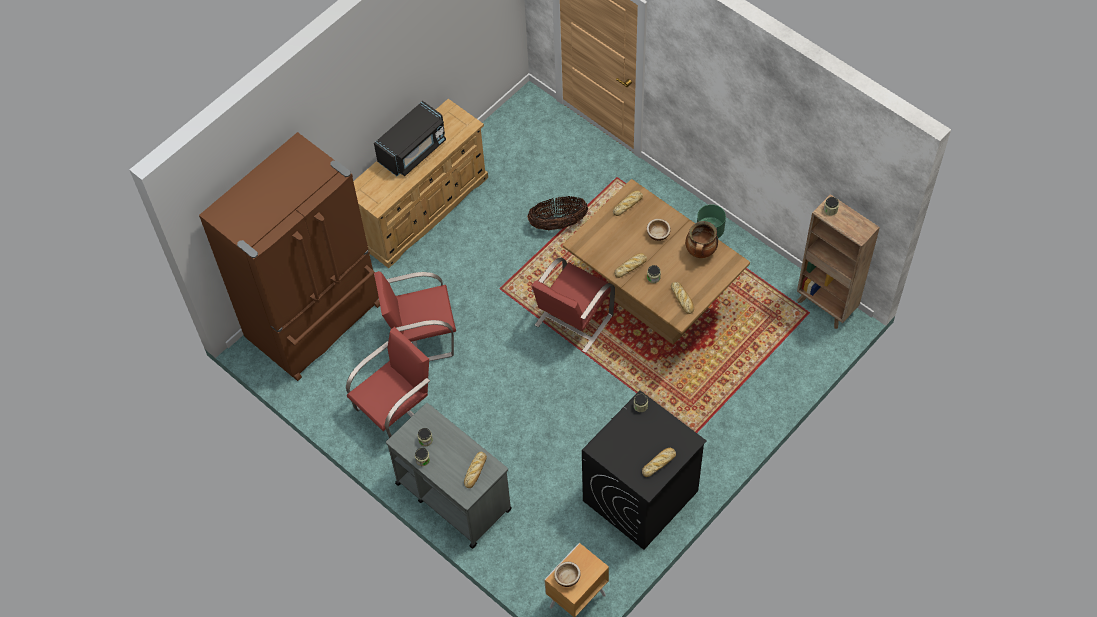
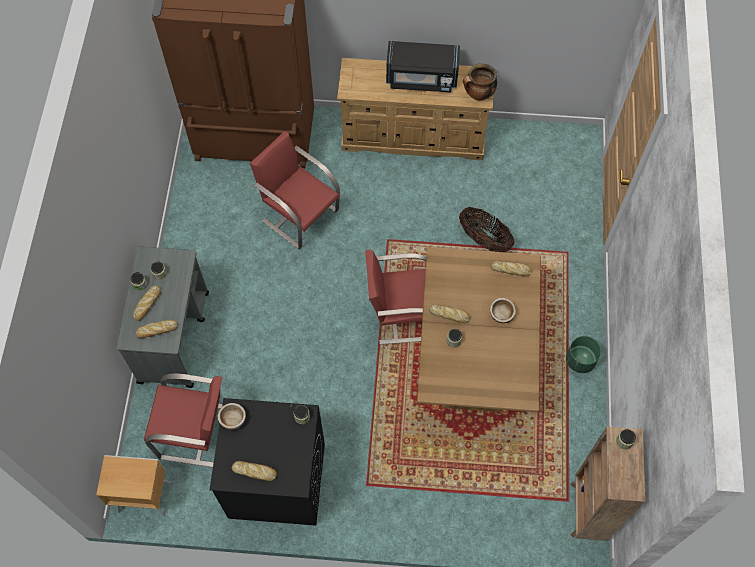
camera: 50 degrees right, 5 degrees up
red chair [346,327,430,438] -> red chair moved to [144,373,223,467]
bowl [554,562,581,587] -> bowl moved to [218,403,246,430]
bread [671,282,694,314] -> bread moved to [133,285,161,321]
cooking pot [685,221,718,258] -> cooking pot moved to [463,63,497,101]

